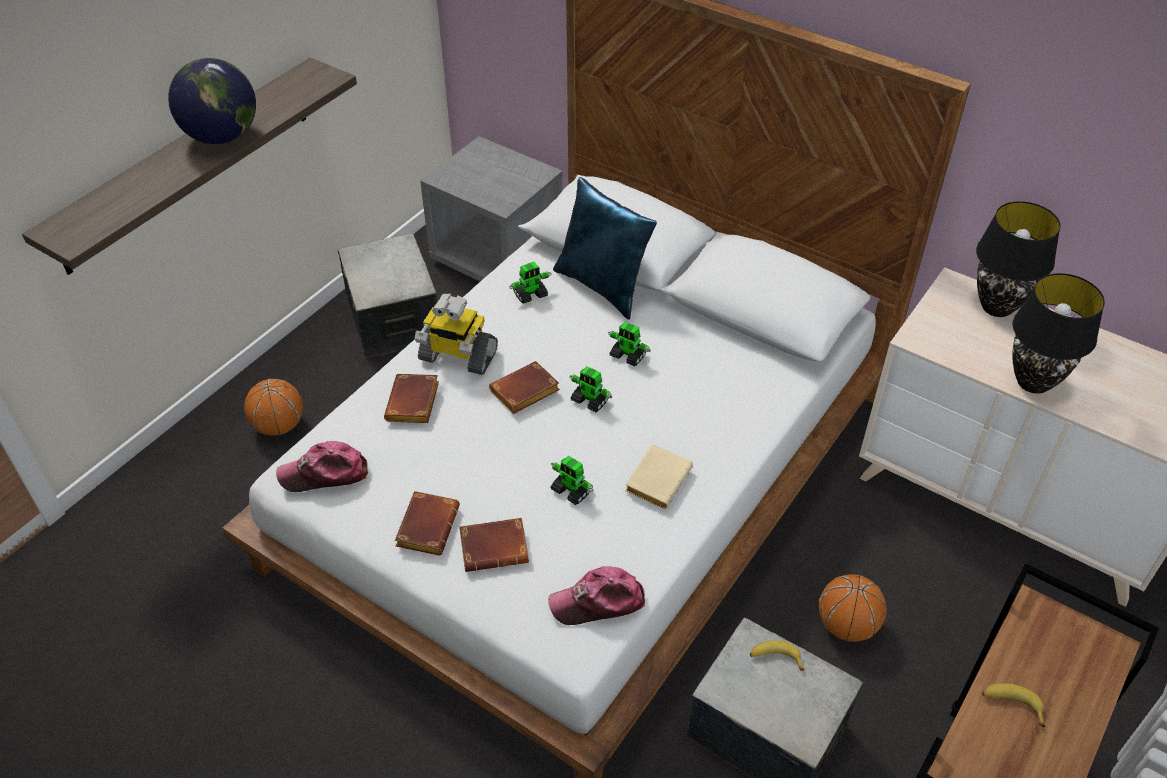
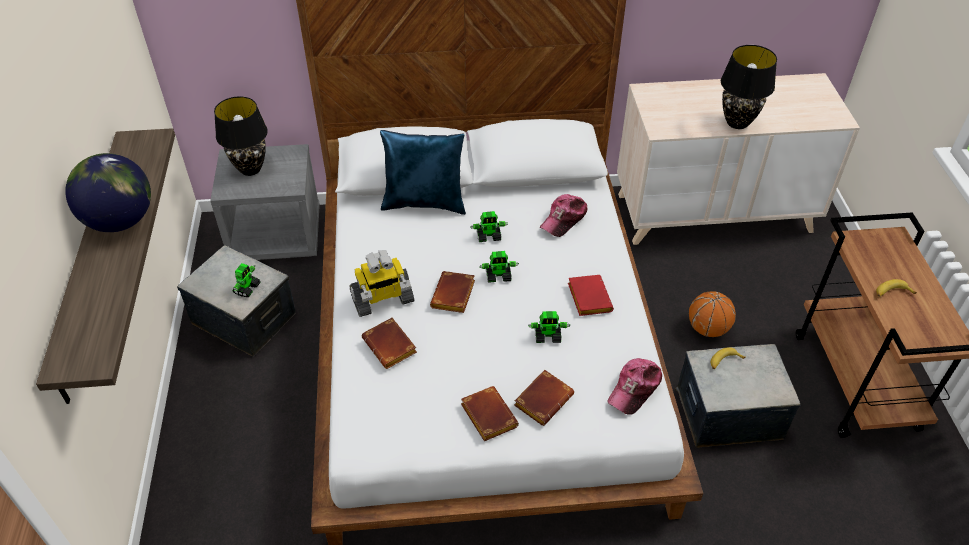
camera: 40 degrees left, 0 degrees up
basketball [244,379,303,436] -> none
cap [276,441,368,492] -> cap moved to [540,194,587,237]
toy robot [509,262,551,304] -> toy robot moved to [233,263,261,297]
beige book [625,444,693,509] -> red book [568,275,614,316]
black table lamp [976,201,1061,317] -> black table lamp moved to [214,96,268,176]

